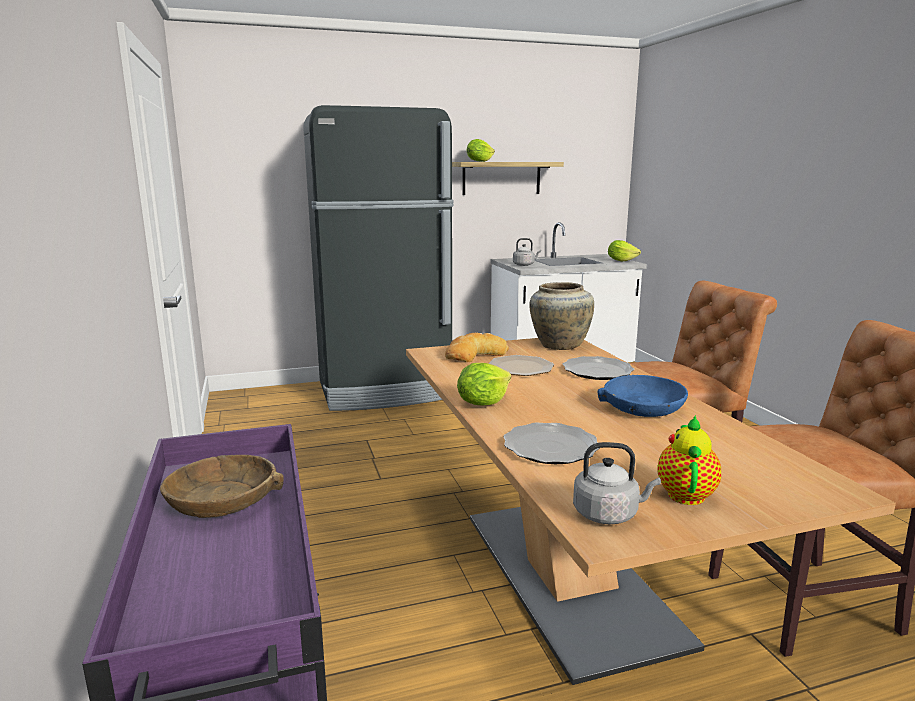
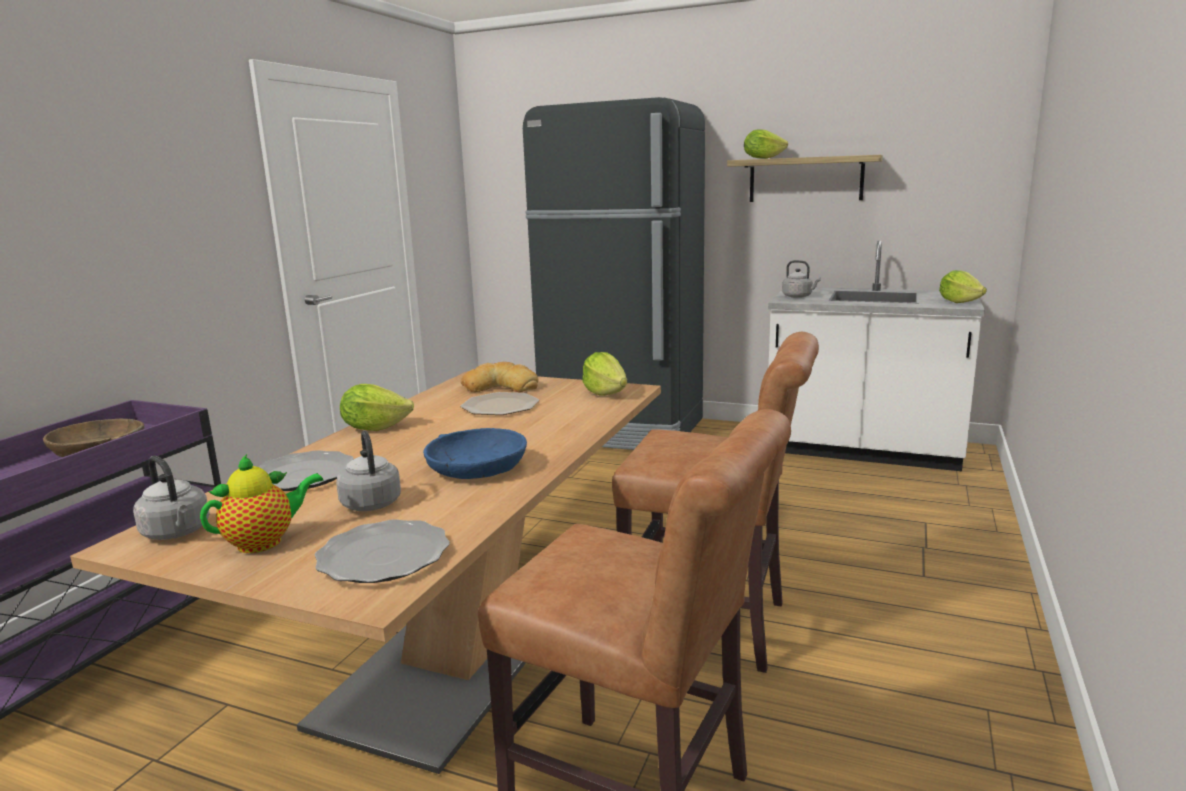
camera: 40 degrees right, 0 degrees up
beige vase [529,282,594,350] -> lettuce [582,352,627,396]
plate [562,356,634,380] -> plate moved to [315,519,450,583]
none -> grey kettle [336,431,401,511]

